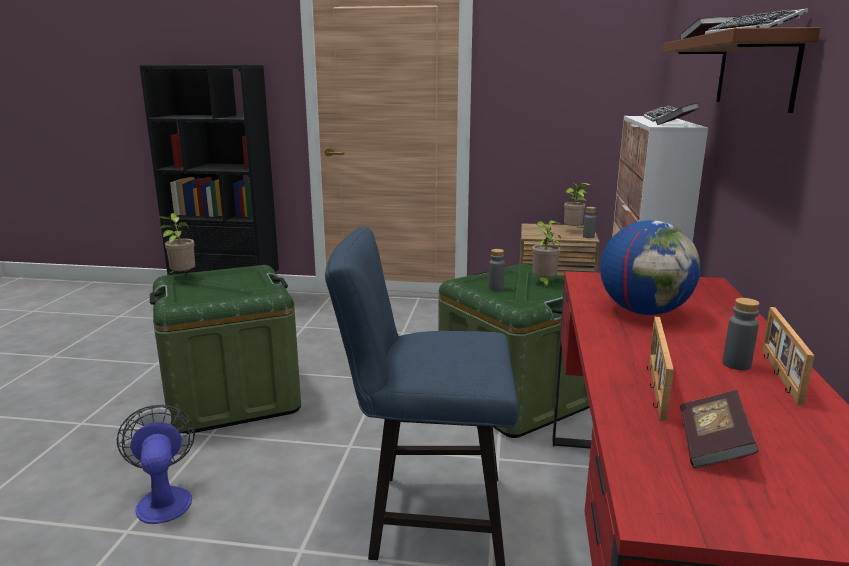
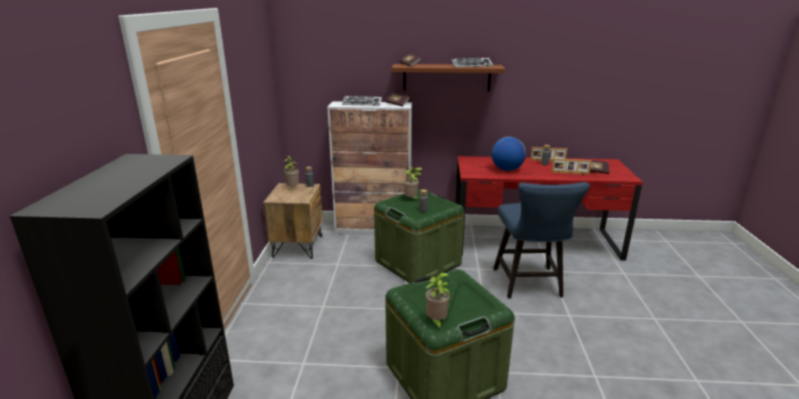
camera: 95 degrees left, 5 degrees up
fan [117,405,195,524] -> none

